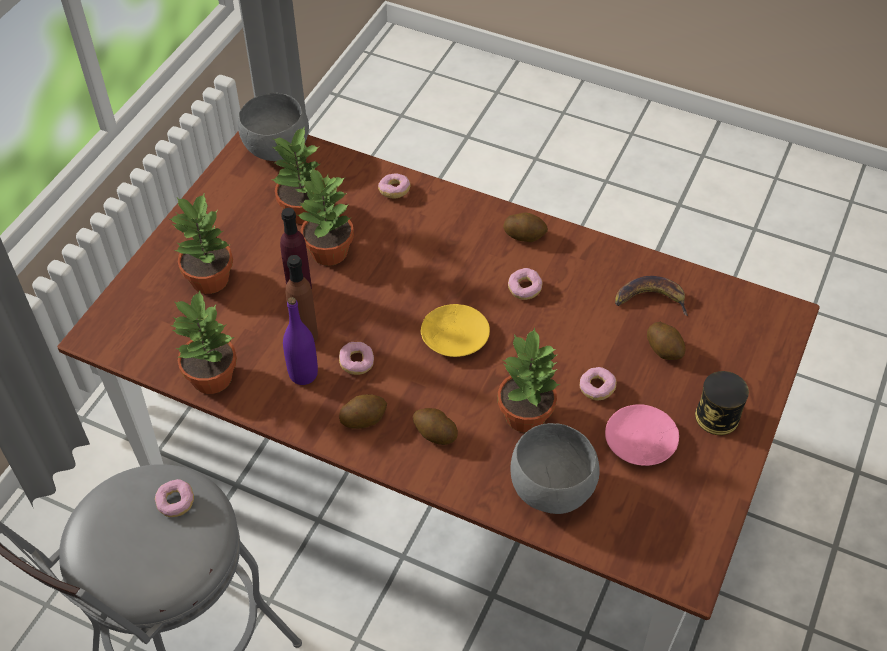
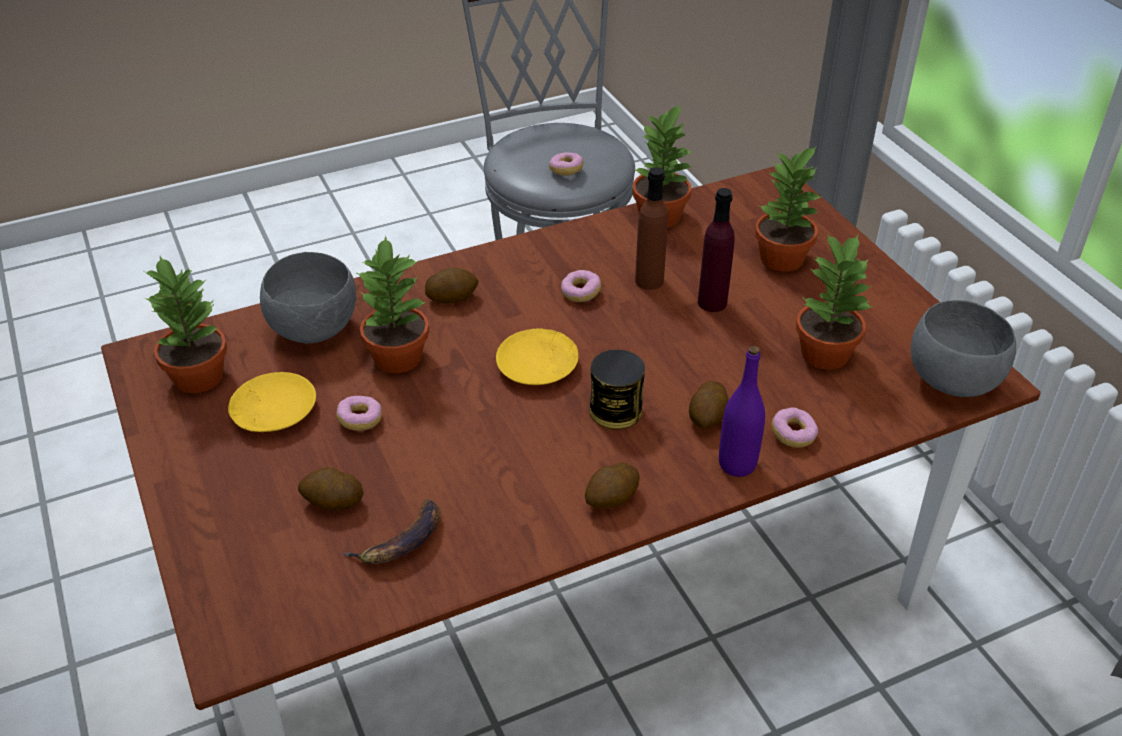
camera: 130 degrees right, 10 degrees down
purple bottle [283,297,318,385] -> purple bottle moved to [719,346,765,477]
potted plant [297,168,354,266] -> potted plant moved to [144,256,227,393]
potato [339,394,387,429] -> potato moved to [689,381,729,429]
donut [508,268,543,300] -> none
pink plate [605,404,679,466] -> yellow plate [228,372,316,432]
can [695,371,749,435] -> can moved to [589,350,645,429]

